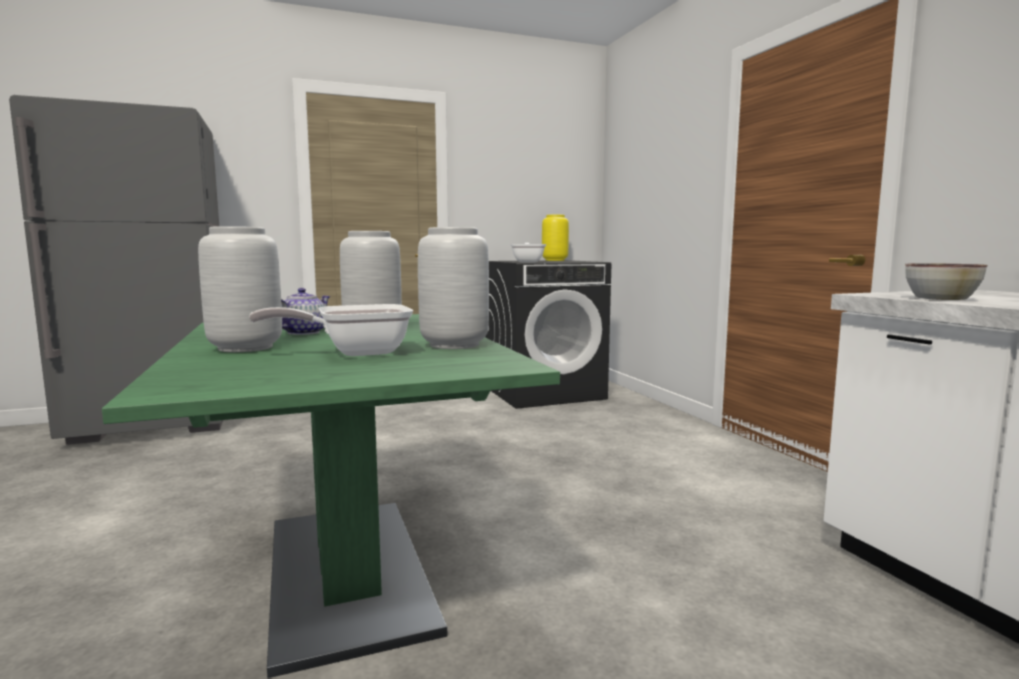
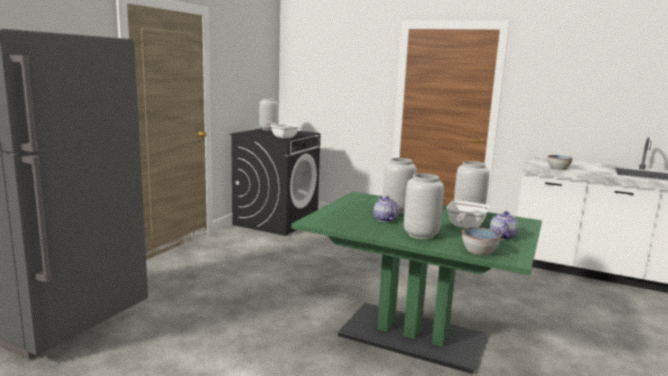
camera: 45 degrees left, 5 degrees up
yellow vase [542,215,569,261] -> grey vase [259,98,278,131]
none -> bowl [462,227,501,255]
none -> teapot [490,211,519,240]

